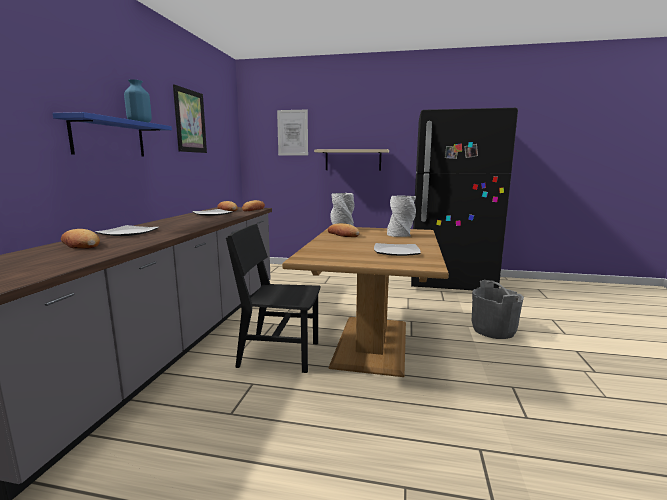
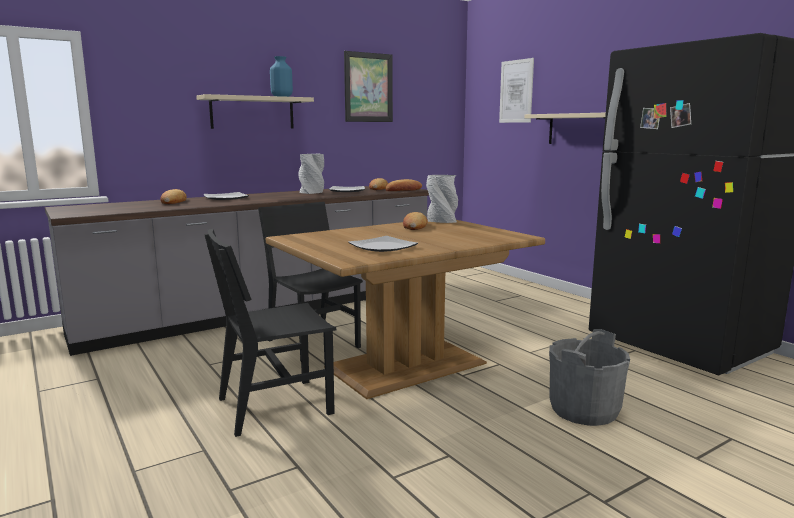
camera: 45 degrees right, 0 degrees up
blue shelf [52,112,172,157] -> beige shelf [196,94,314,129]
grey vase [387,195,416,237] -> grey vase moved to [298,154,324,194]
none -> black chair [204,229,336,437]

